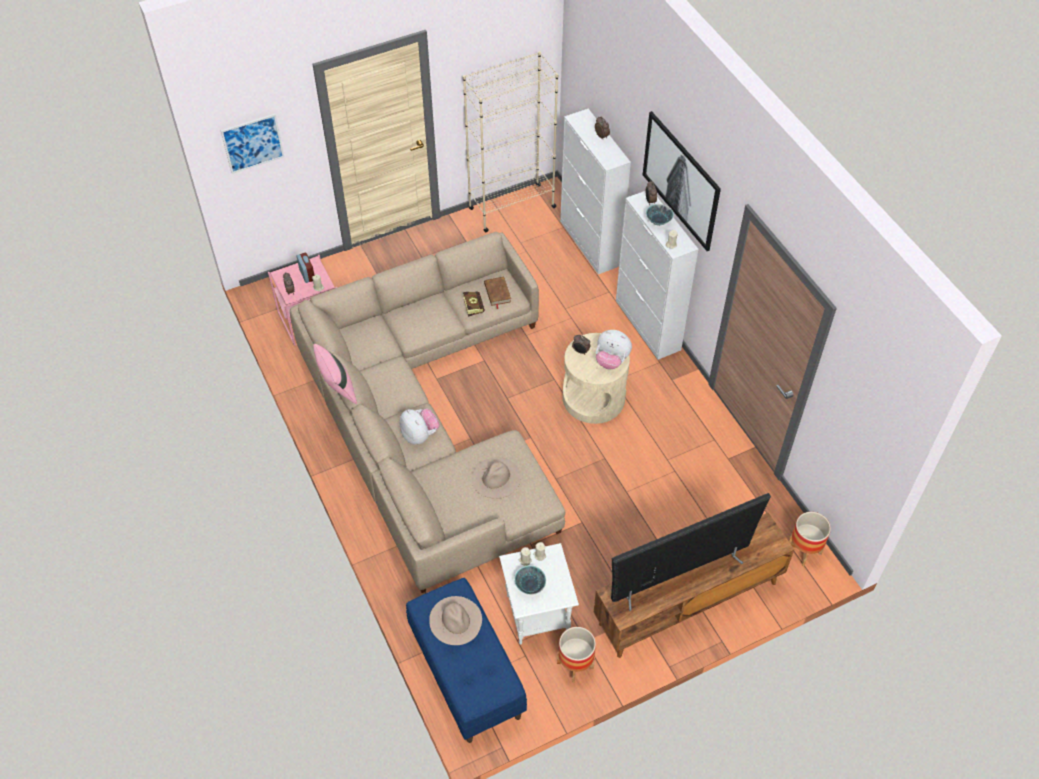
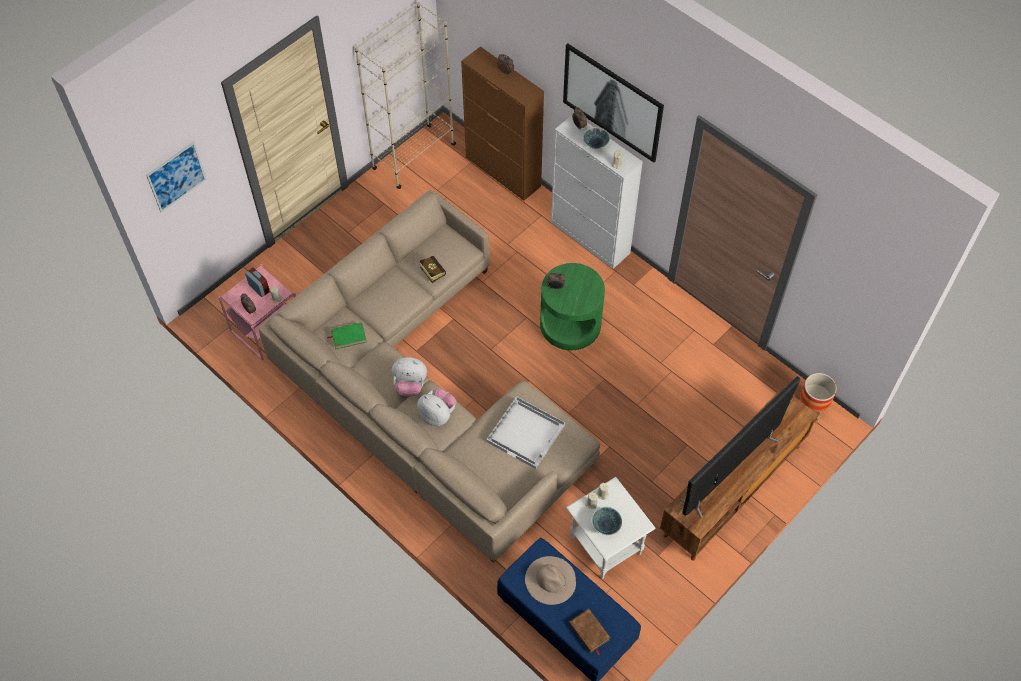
camera: 20 degrees left, 5 degrees up
pink pillow [313,344,357,404] -> none
beige hat [472,457,521,499] -> white tray [486,396,565,469]
brown book [484,277,511,309] -> brown book moved to [569,609,610,655]
planter [557,627,596,683] -> none
white cabinet [560,109,631,274] -> brown cabinet [461,46,544,201]
beige side table [563,333,630,424] -> green side table [540,263,605,350]
plush toy [596,330,632,369] -> plush toy moved to [392,357,427,397]
none -> green book [327,322,367,349]

